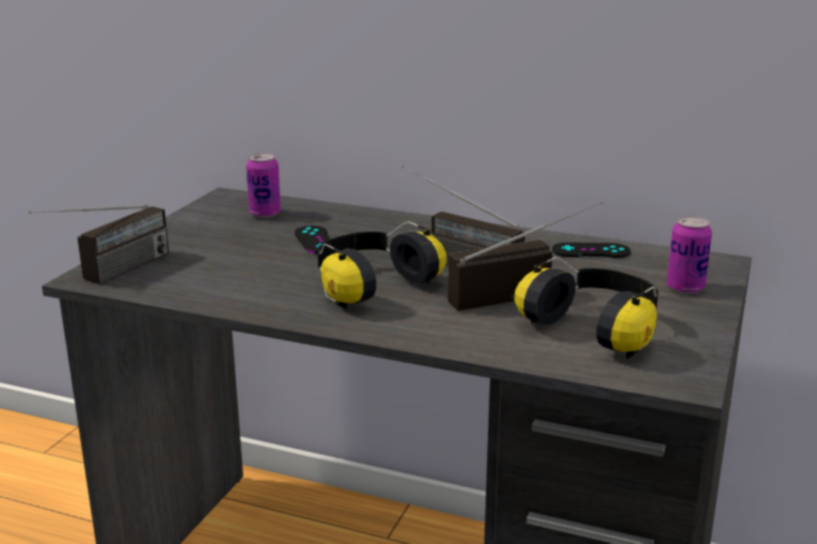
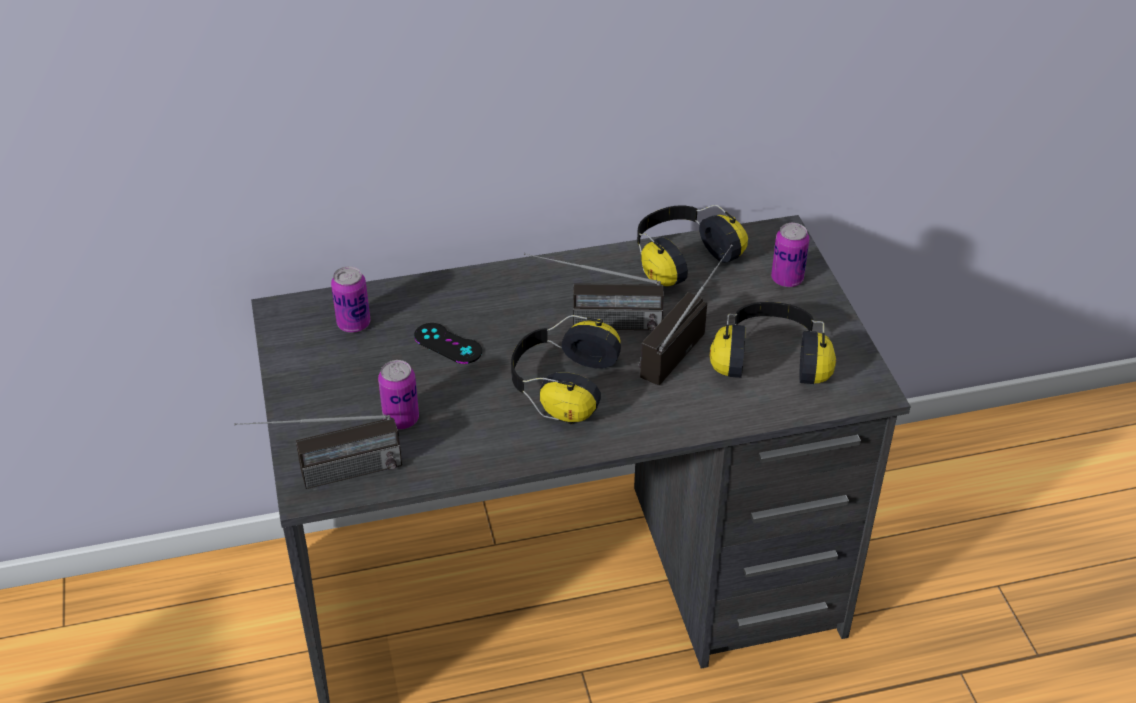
camera: 35 degrees left, 20 degrees up
radio [28,204,169,284] -> radio turned 75 degrees clockwise [234,415,402,489]
black game controller [552,242,631,258] -> headphones [637,205,748,286]
none -> can [378,360,419,429]

